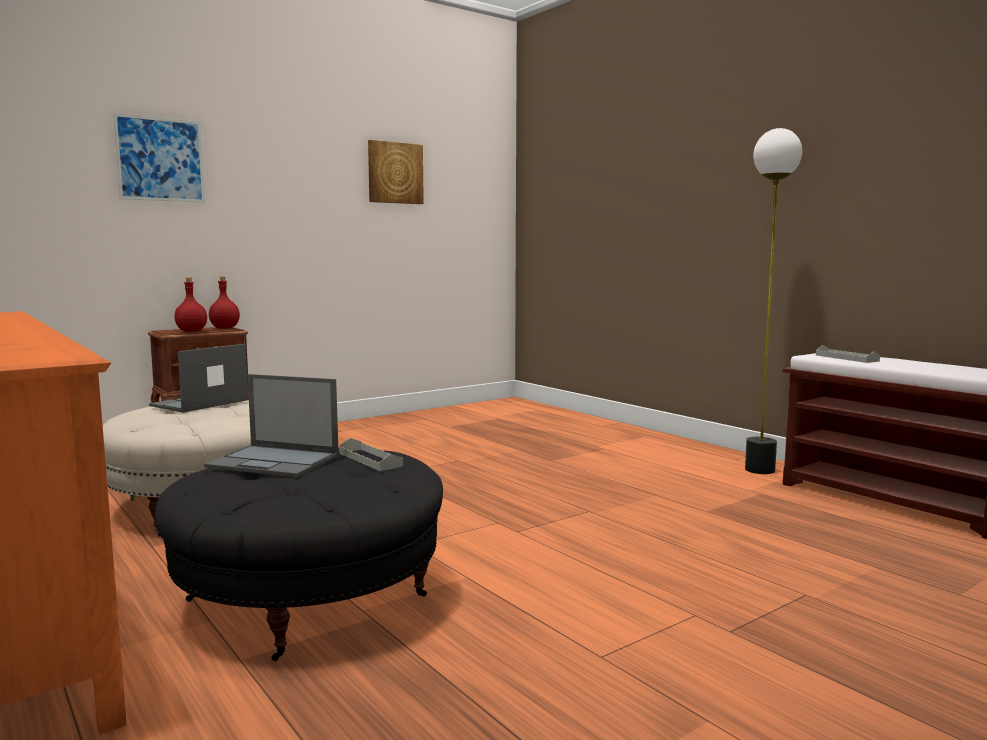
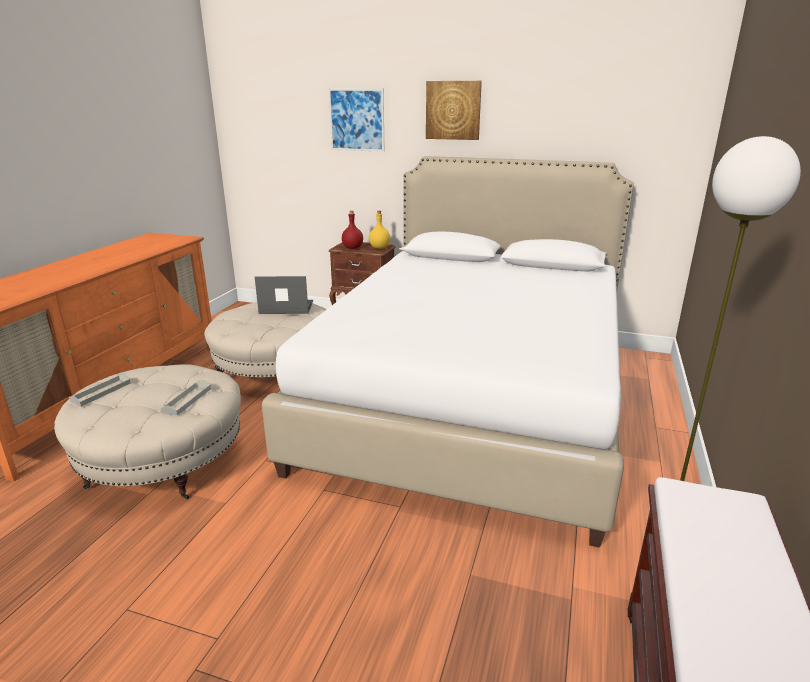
camera: 55 degrees right, 15 degrees up
black ottoman [155,448,443,661] -> beige ottoman [54,364,241,499]
laptop [204,374,339,477] -> none
red bottle [209,277,240,329] -> yellow bottle [369,211,390,249]
picture [368,140,424,204] -> picture moved to [426,81,482,140]
grey tray [816,345,880,363] -> grey tray moved to [69,373,131,407]
none -> white bed [262,156,634,548]

